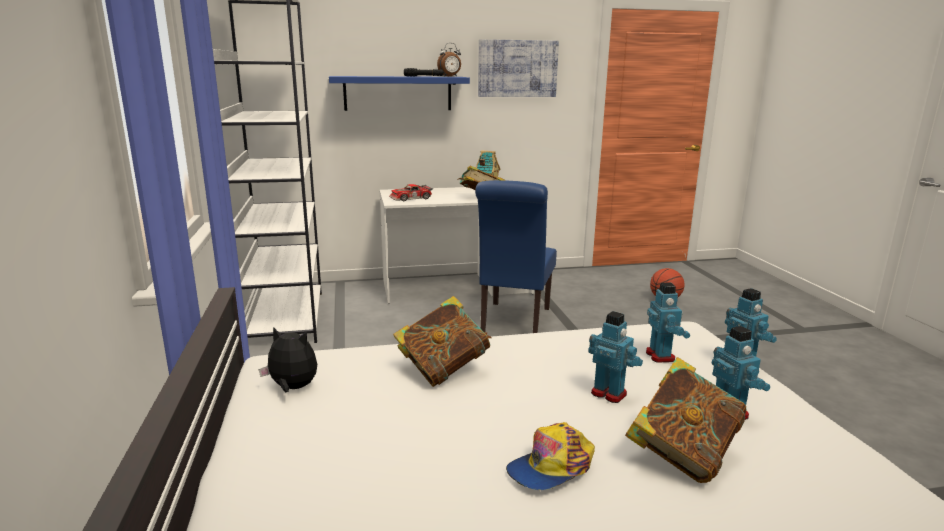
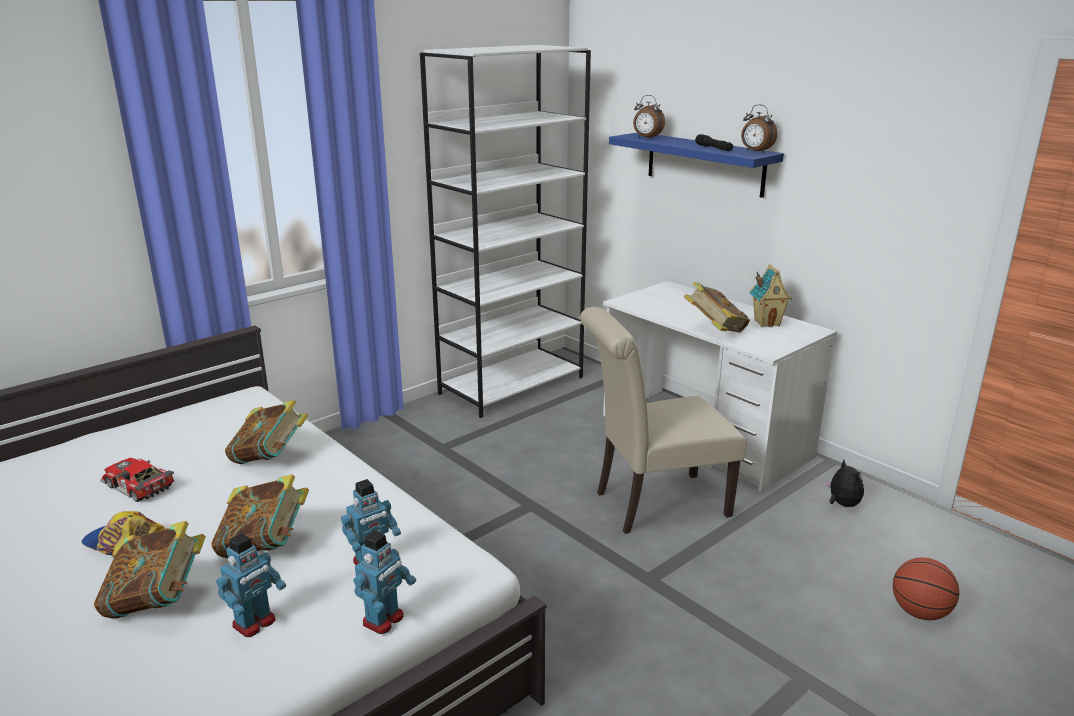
camera: 60 degrees right, 5 degrees up
plush toy [258,327,317,392] -> plush toy moved to [825,460,864,507]
toy car [389,184,433,201] -> toy car moved to [100,458,174,502]
blue chair [475,180,557,333] -> beige chair [580,307,747,534]
picture [478,39,559,97] -> none
toy robot [588,311,643,403] -> book [211,474,309,558]
none -> alarm clock [633,95,665,139]

